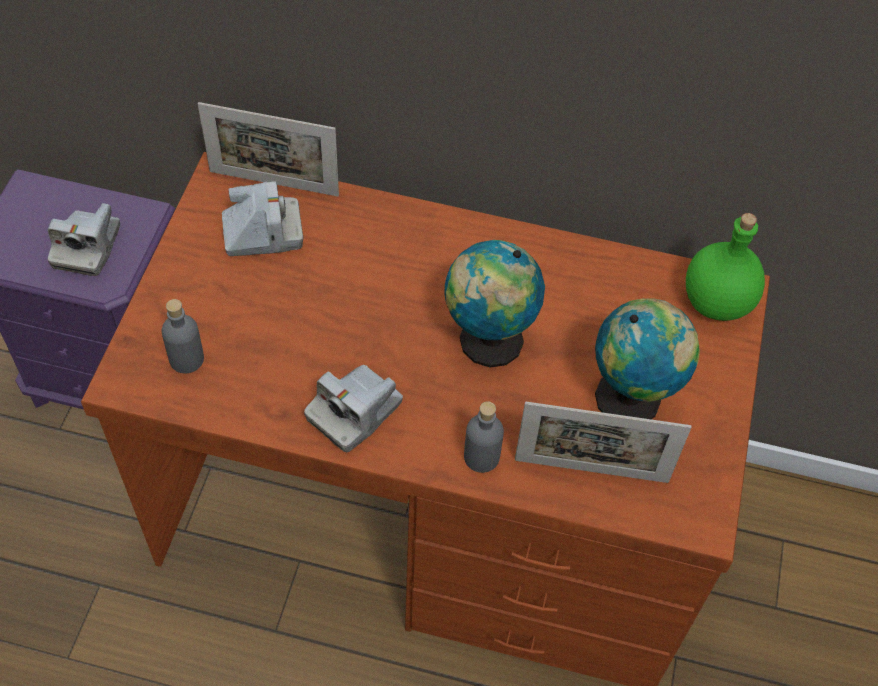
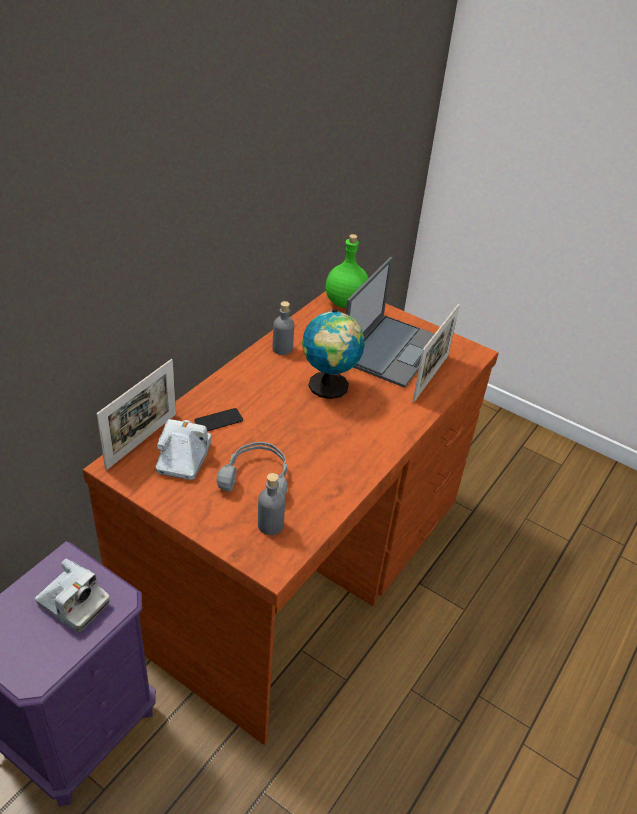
camera: 70 degrees left, 15 degrees down
camera [304,365,403,452] -> none
grey bottle [464,401,504,473] -> grey bottle moved to [273,301,294,355]
globe [595,298,700,419] -> laptop [346,257,434,388]
none -> phone [195,408,243,431]
none -> grey headphones [216,442,288,496]

